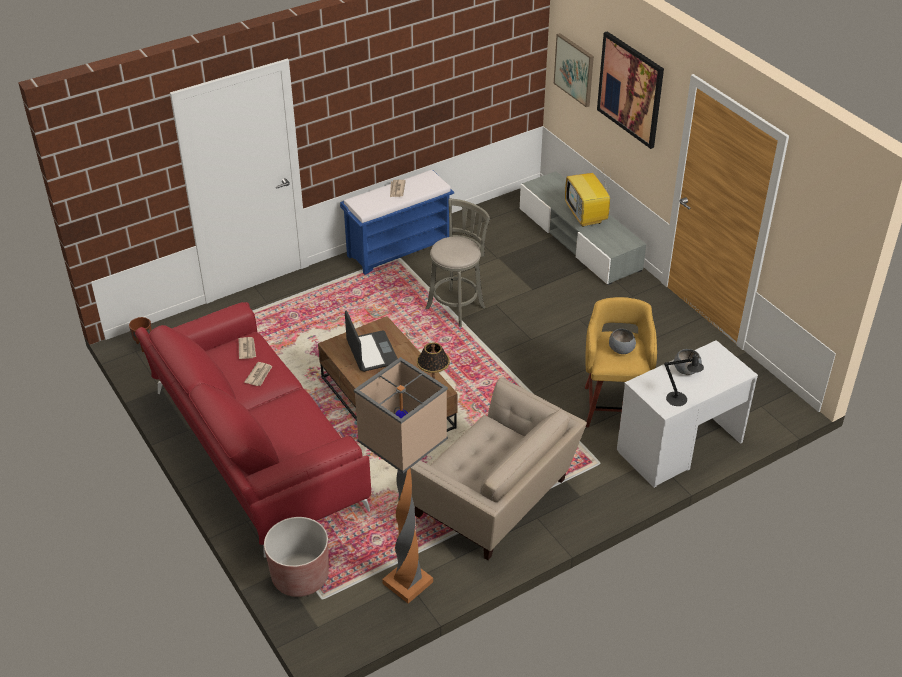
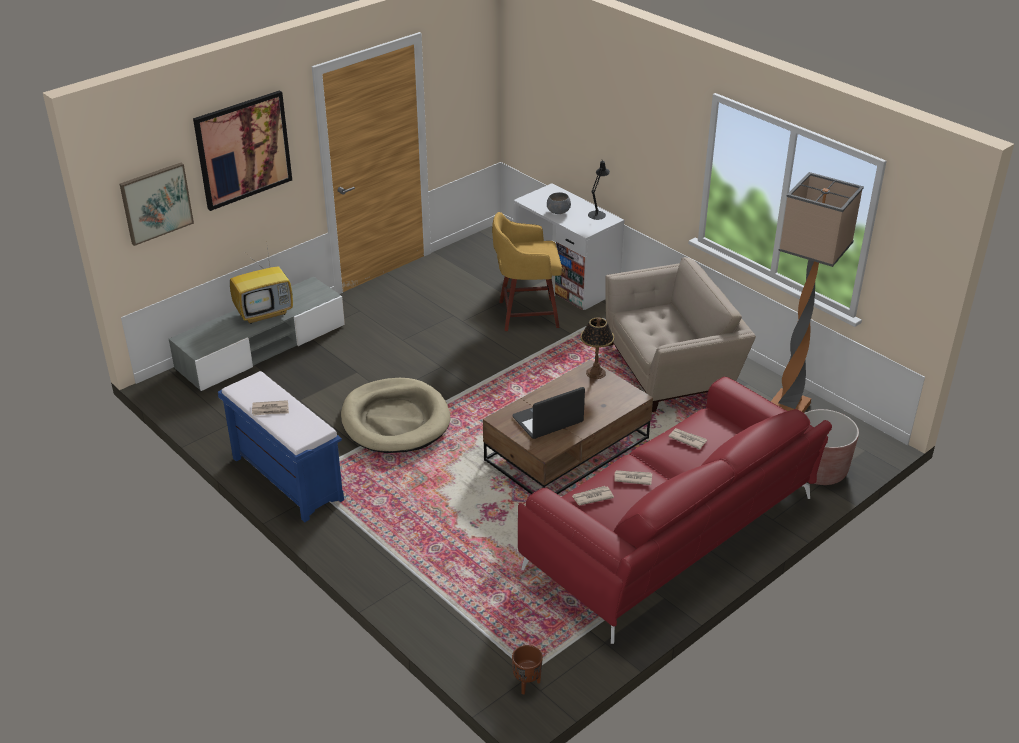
camera: 100 degrees left, 5 degrees down
beige armchair [410,377,587,560] -> beige armchair turned 45 degrees clockwise [605,257,756,412]
grey stool [426,198,490,327] -> beige dog bed [341,378,450,453]
grey bowl [609,329,636,354] -> none
none -> newspaper [668,428,707,449]

